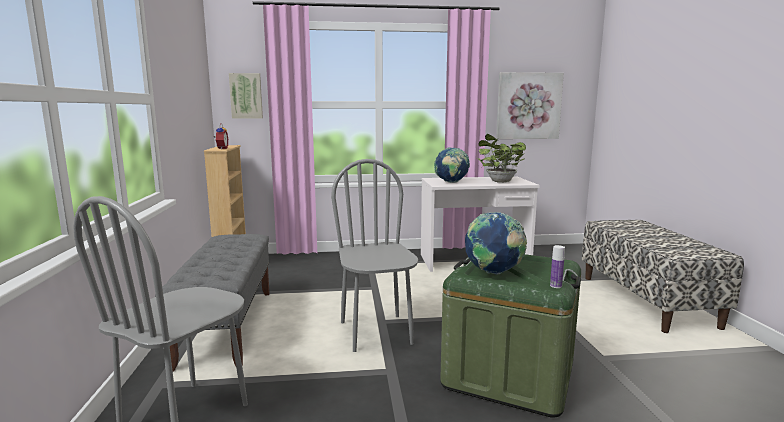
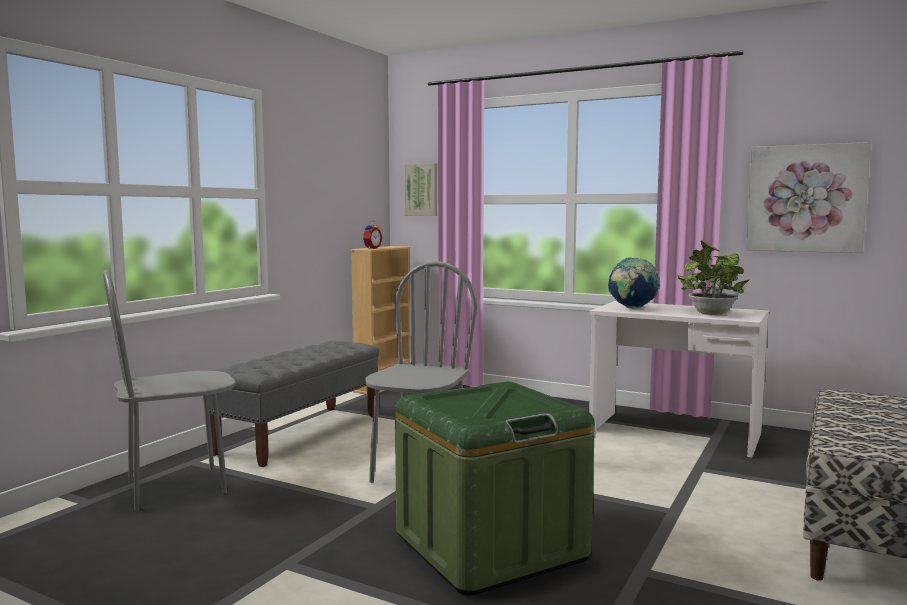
camera: 35 degrees right, 5 degrees down
globe [465,212,527,274] -> none
bottle [550,245,565,288] -> none

